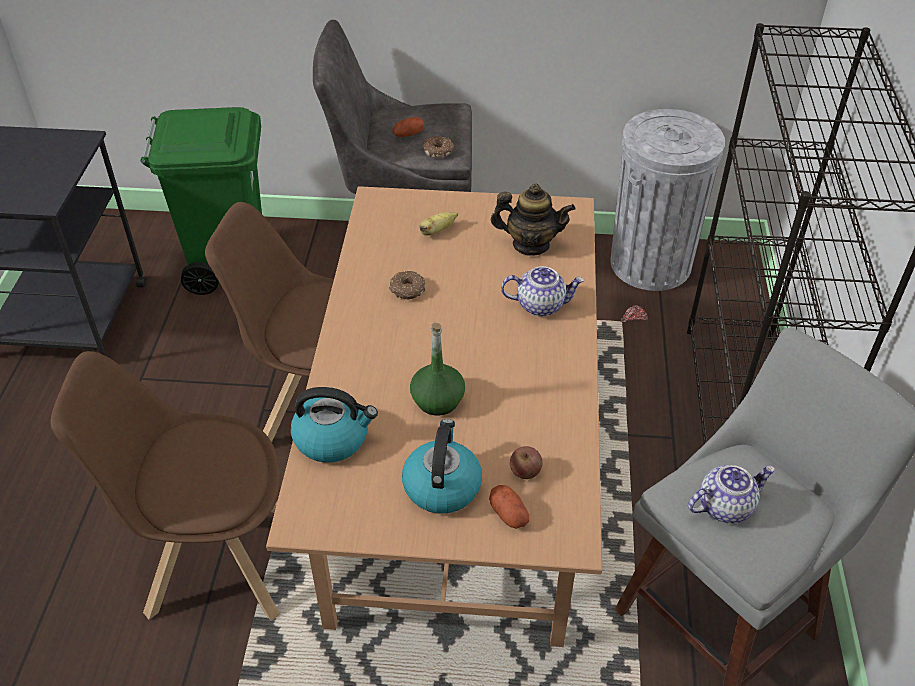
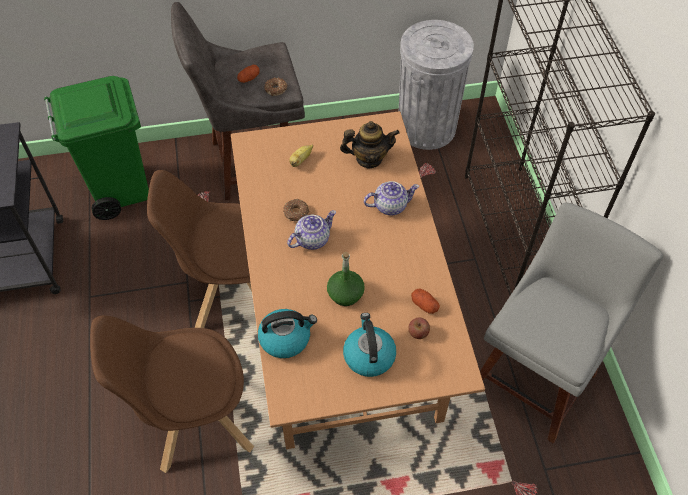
camera: 15 degrees left, 10 degrees up
potato [489,485,529,529] -> potato moved to [411,288,440,314]
teapot [688,465,775,523] -> teapot moved to [287,210,336,250]

